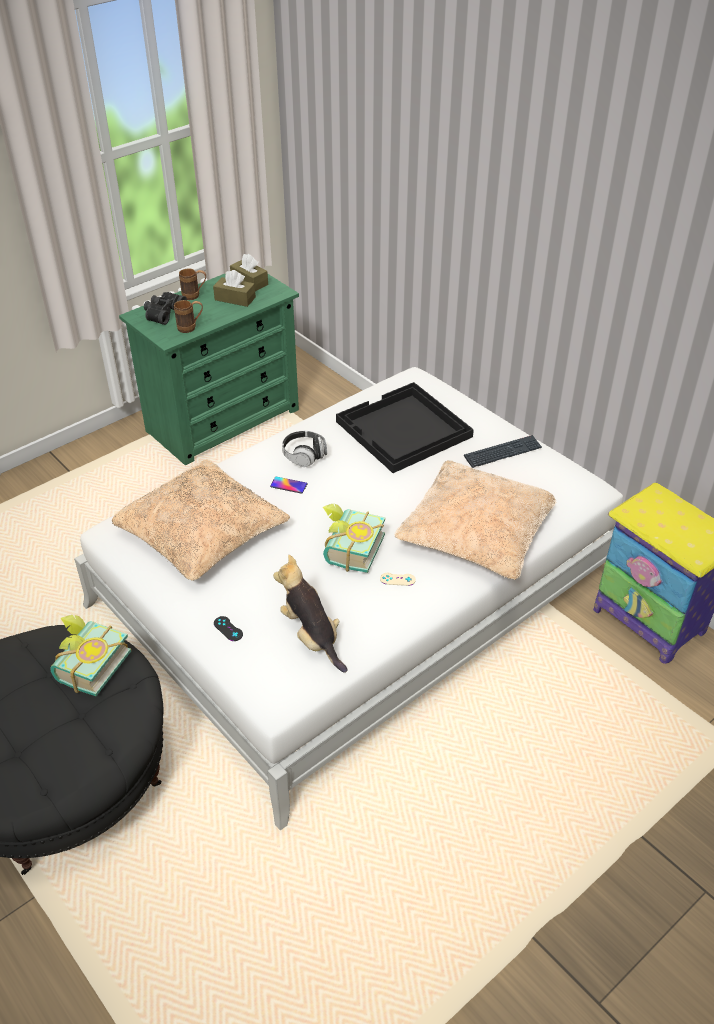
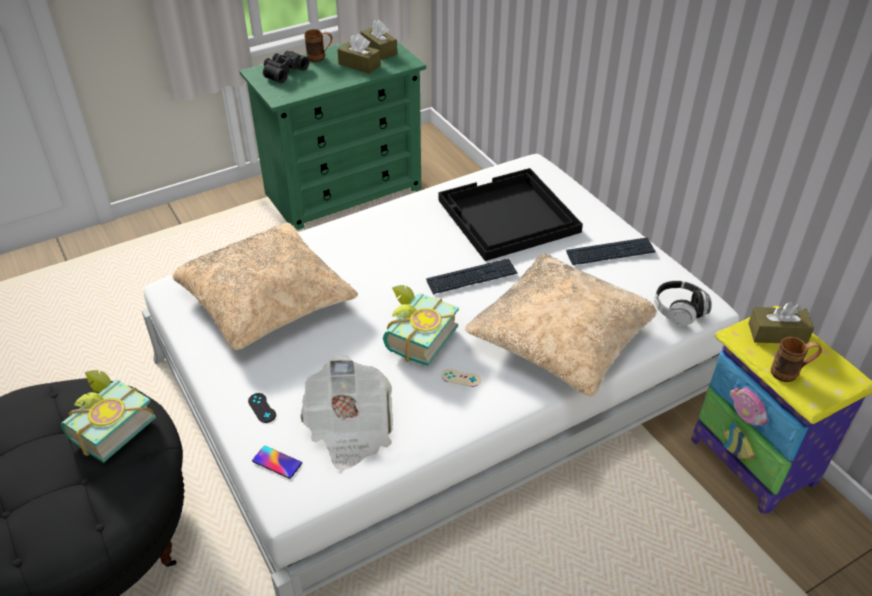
camera: 10 degrees right, 0 degrees up
brown mug [174,300,203,333] -> brown mug moved to [771,337,822,382]
phone [270,477,308,494] -> phone moved to [252,446,302,479]
plush toy [273,555,347,673] -> newspaper [300,356,393,471]
headphones [282,431,327,467] -> headphones moved to [654,280,712,326]
none -> keyboard [426,258,517,294]
none -> brown tissue box [748,302,814,344]

